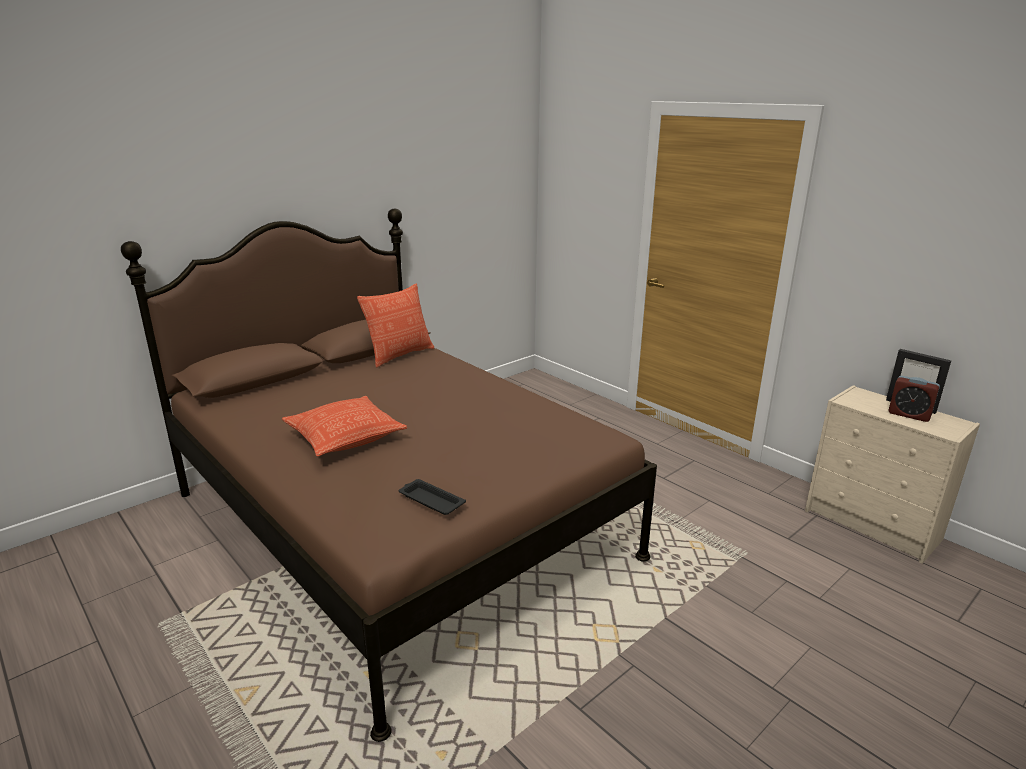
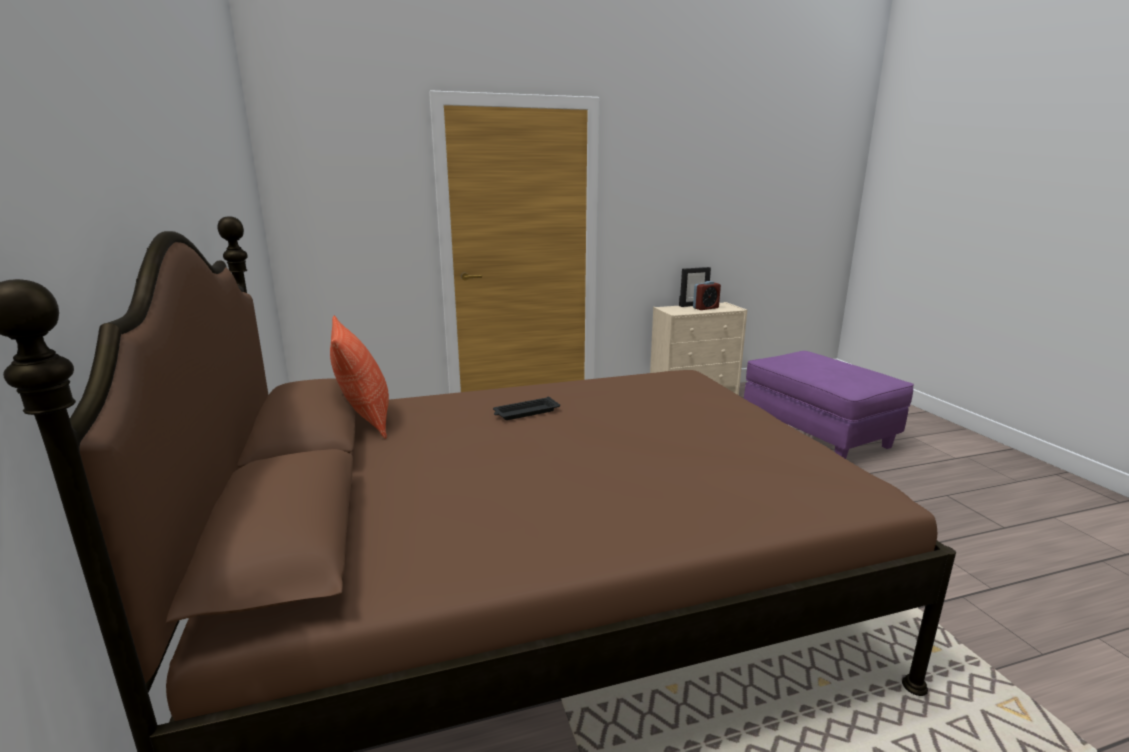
camera: 65 degrees left, 5 degrees down
orange pillow [282,396,407,457] -> none
black tray [399,479,466,515] -> black tray moved to [493,397,560,420]
none -> purple ottoman [744,351,914,459]

